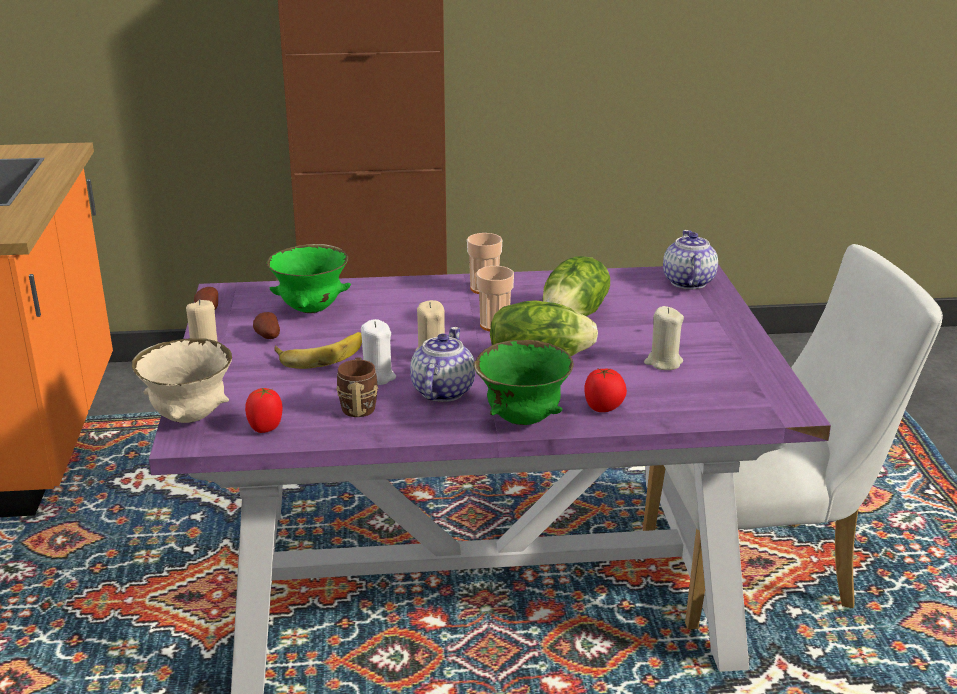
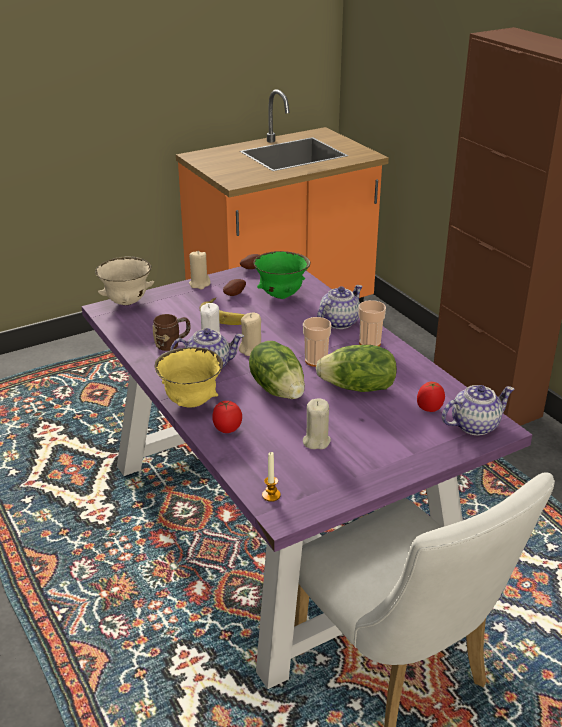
camera: 65 degrees right, 5 degrees up
tomato [245,388,283,433] -> tomato moved to [417,382,445,412]
green bowl [473,340,574,425] -> yellow bowl [155,347,223,408]
none -> candle [262,452,281,502]
none -> teapot [317,285,362,329]

